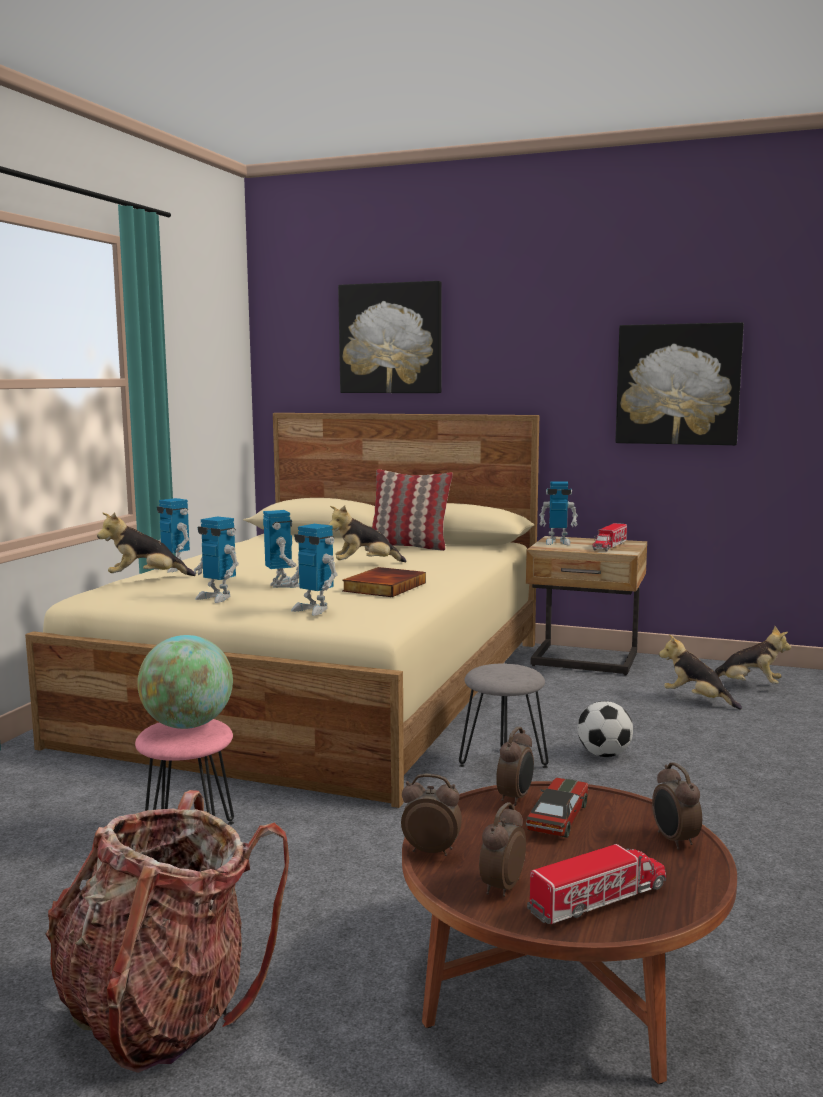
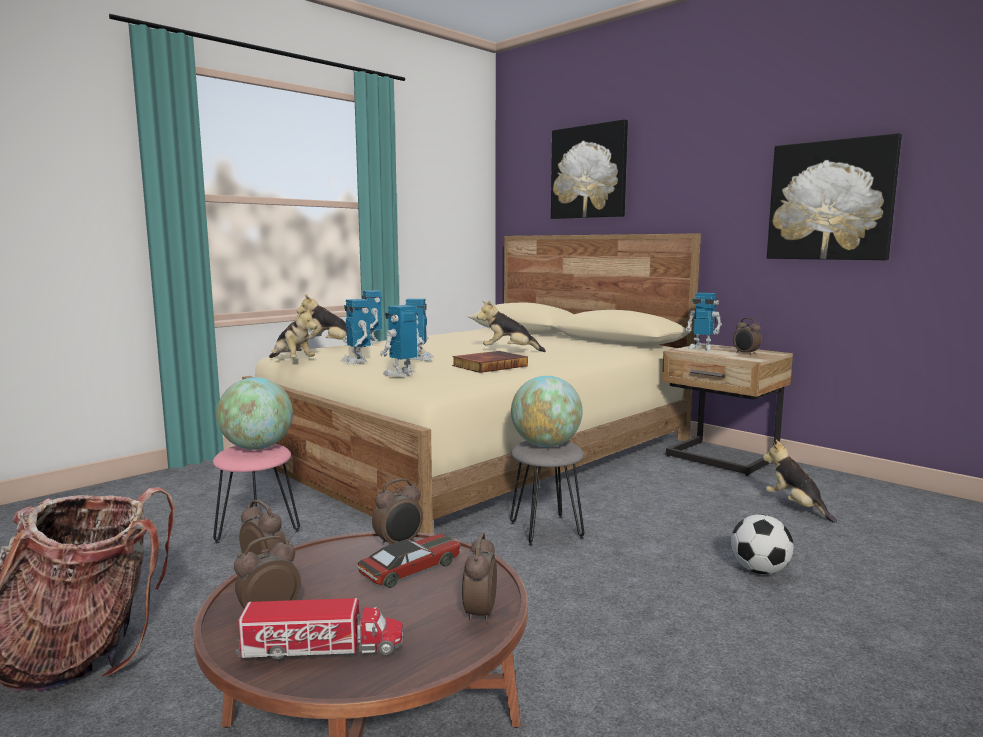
camera: 25 degrees right, 0 degrees up
toy robot [289,524,338,616] -> toy robot turned 75 degrees clockwise [380,305,421,377]
pillow [372,469,453,551] -> none
football [578,701,633,757] -> football moved to [731,514,794,574]
toy truck [593,523,627,551] -> alarm clock [733,318,761,355]
plush toy [714,626,791,684] -> plush toy moved to [269,308,317,358]
none -> globe [511,376,582,447]

